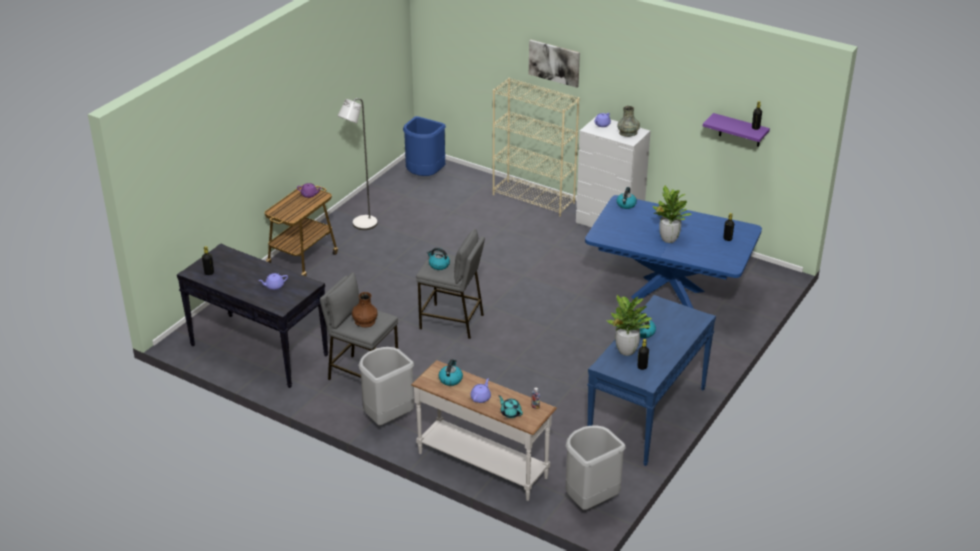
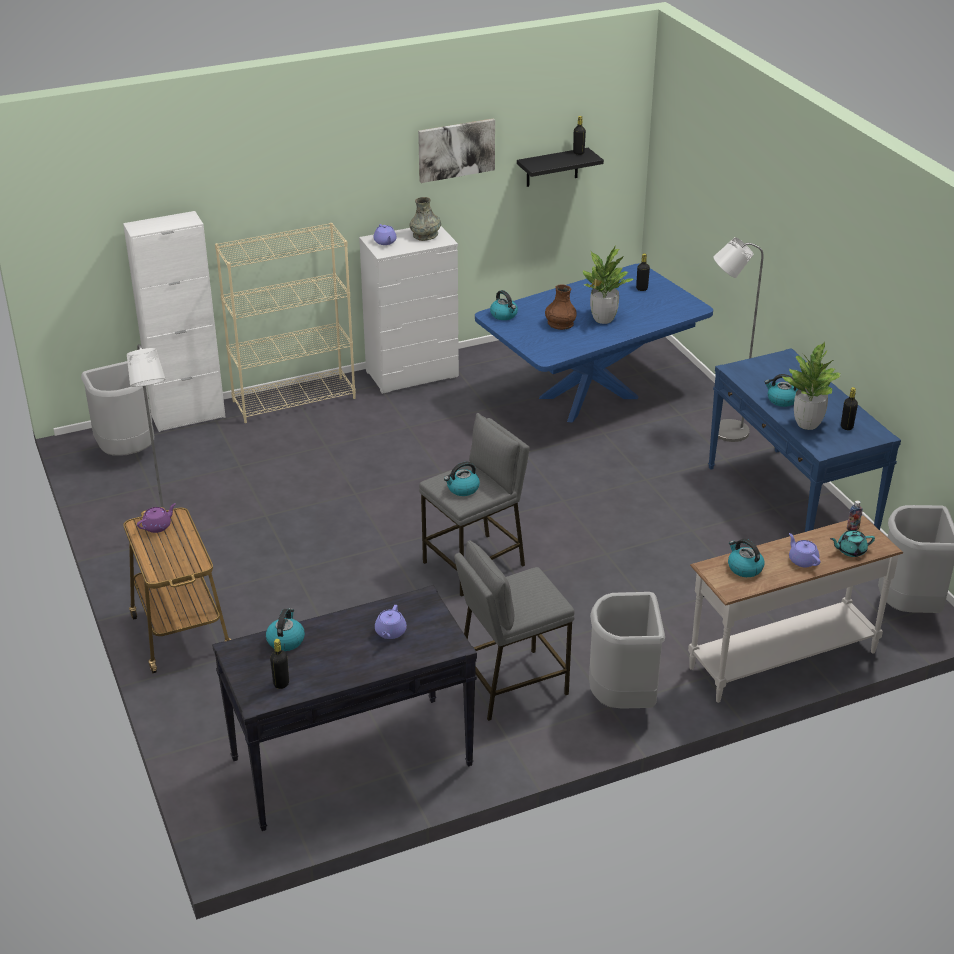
camera: 55 degrees left, 0 degrees up
brown vase [352,292,378,328] -> brown vase moved to [545,284,577,330]
blue trash can [403,116,446,176] -> grey trash can [81,361,154,456]
picture [529,40,580,88] -> picture moved to [418,118,495,183]
purple shelf [703,113,770,147] -> black shelf [517,148,604,187]
none -> white cabinet [123,211,226,432]
none -> kettle [266,608,305,651]
none -> grey floor lamp [713,237,763,442]

